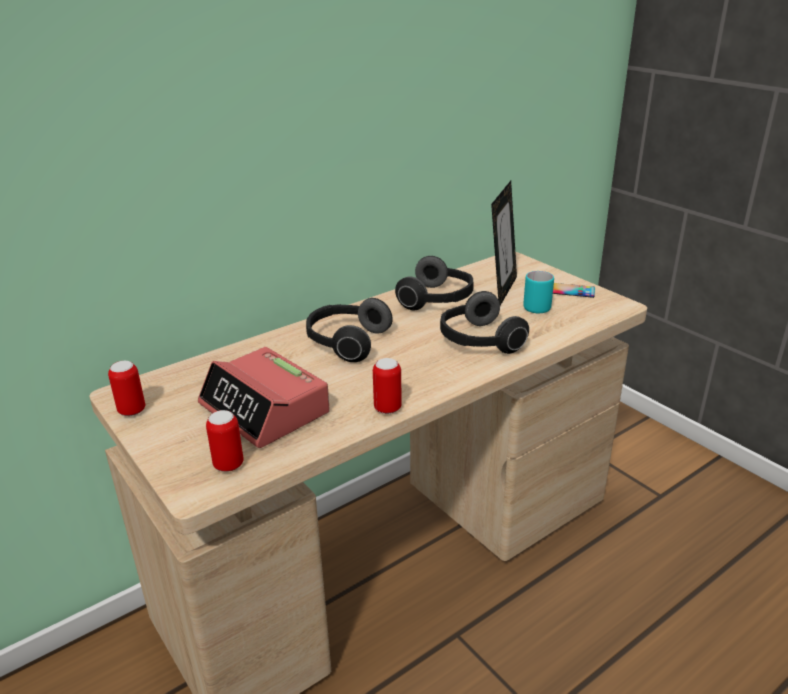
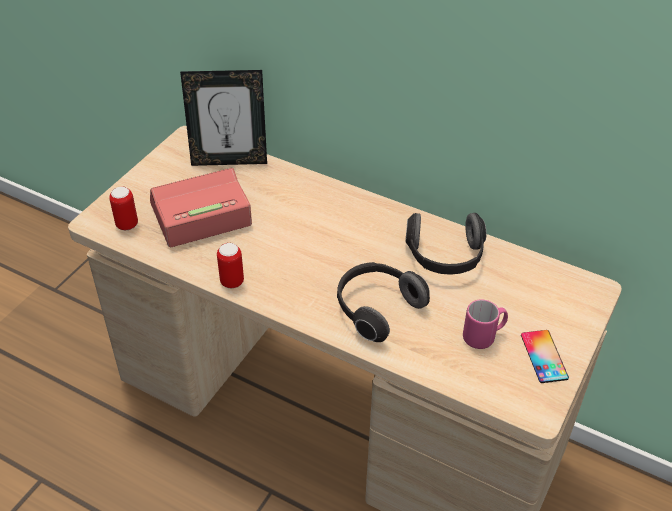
camera: 65 degrees right, 15 degrees up
can [108,361,145,416] -> none
alarm clock [198,347,330,448] -> alarm clock turned 45 degrees clockwise [150,168,252,247]
headphones [306,298,393,362] -> none
picture frame [491,181,517,306] -> picture frame moved to [180,70,267,166]
turquoise mug [523,271,554,314] -> pink mug [463,299,508,349]

